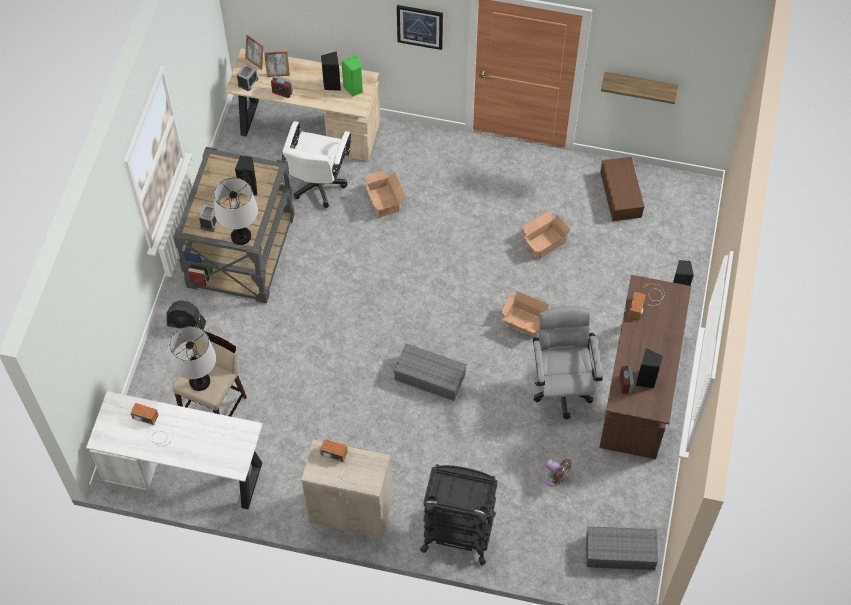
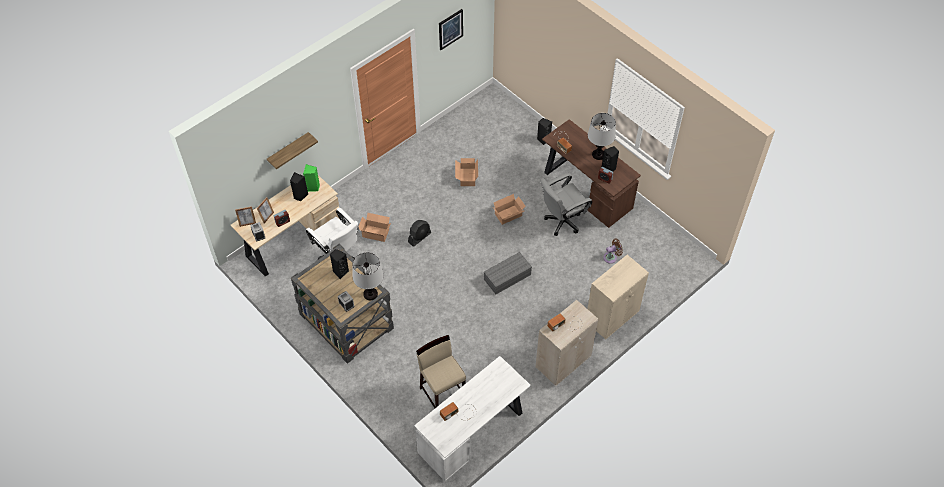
camera: 55 degrees left, 5 degrees down
black fan [166,300,206,331] -> black fan moved to [408,220,431,247]
table lamp [170,326,216,391] -> table lamp moved to [588,113,616,160]
picture [397,5,443,50] -> picture moved to [439,9,463,50]
black cart [420,464,498,565] -> beige cabinet [587,255,649,339]
grey office chair [533,306,603,419] -> grey office chair turned 60 degrees counterclockwise [540,173,592,236]
grey storage box [586,526,658,570] -> none
brown storage box [600,157,644,221] -> none
shelf [601,72,678,104] -> shelf moved to [267,132,318,169]

